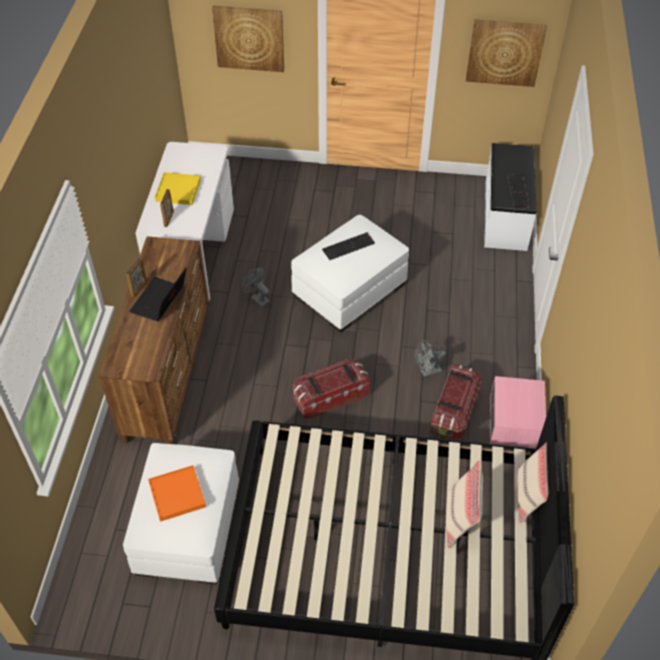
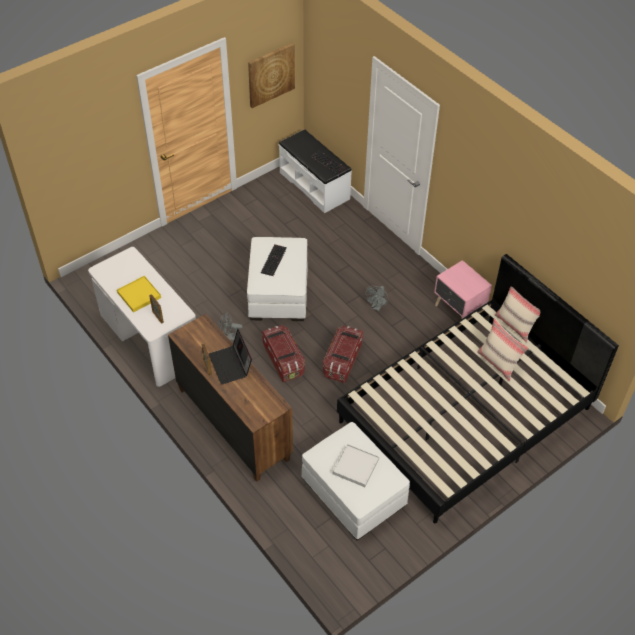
camera: 45 degrees left, 0 degrees up
orange tray [148,465,206,522] -> white tray [333,444,379,487]
picture [212,6,284,72] -> none
storage box [430,364,483,440] -> storage box moved to [262,325,305,382]

